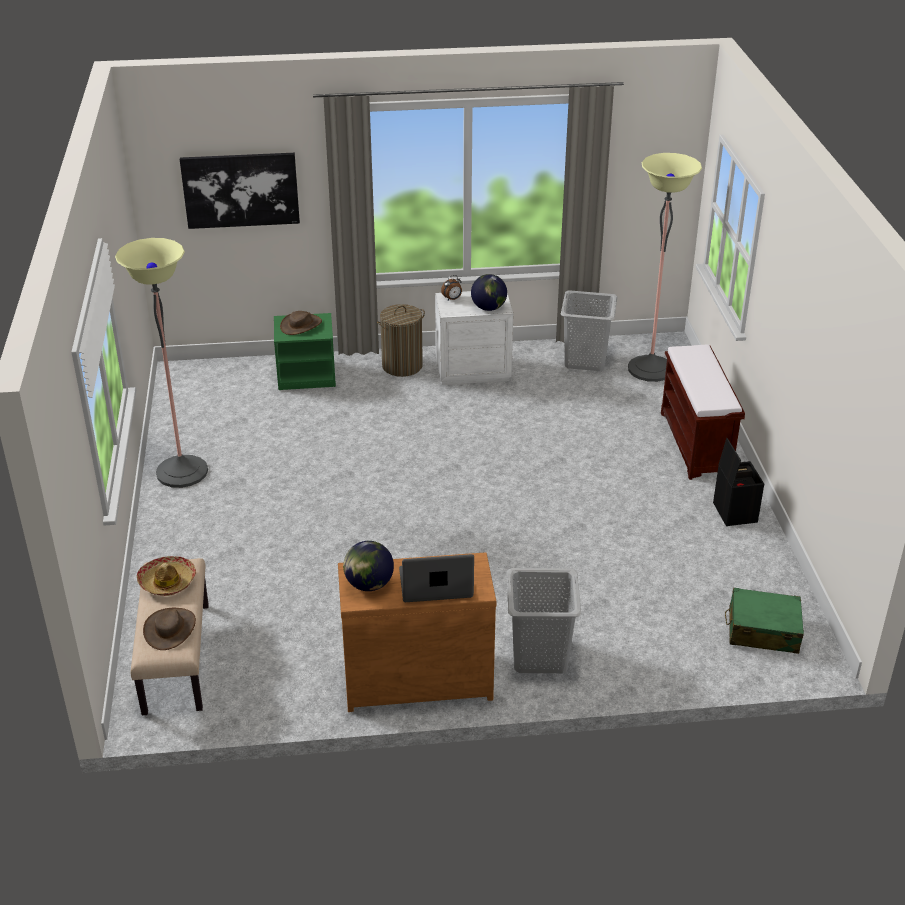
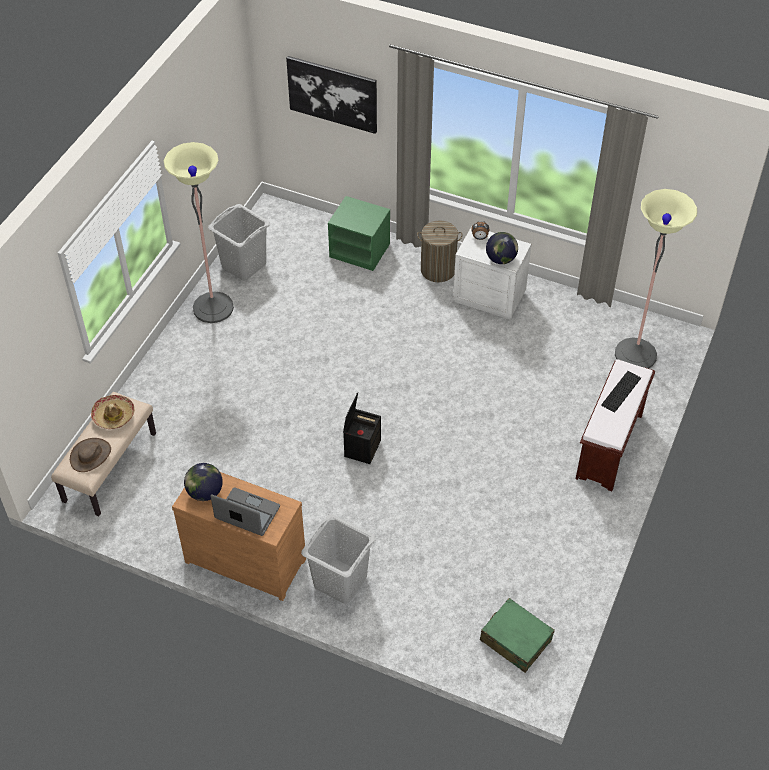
camera: 30 degrees right, 15 degrees up
brown hat [280,311,322,335] -> none
grey laundry basket [561,290,618,371] -> grey laundry basket moved to [208,204,270,281]
black storage box [713,438,764,526] -> black storage box moved to [343,392,381,464]
none -> keyboard [601,371,641,413]

